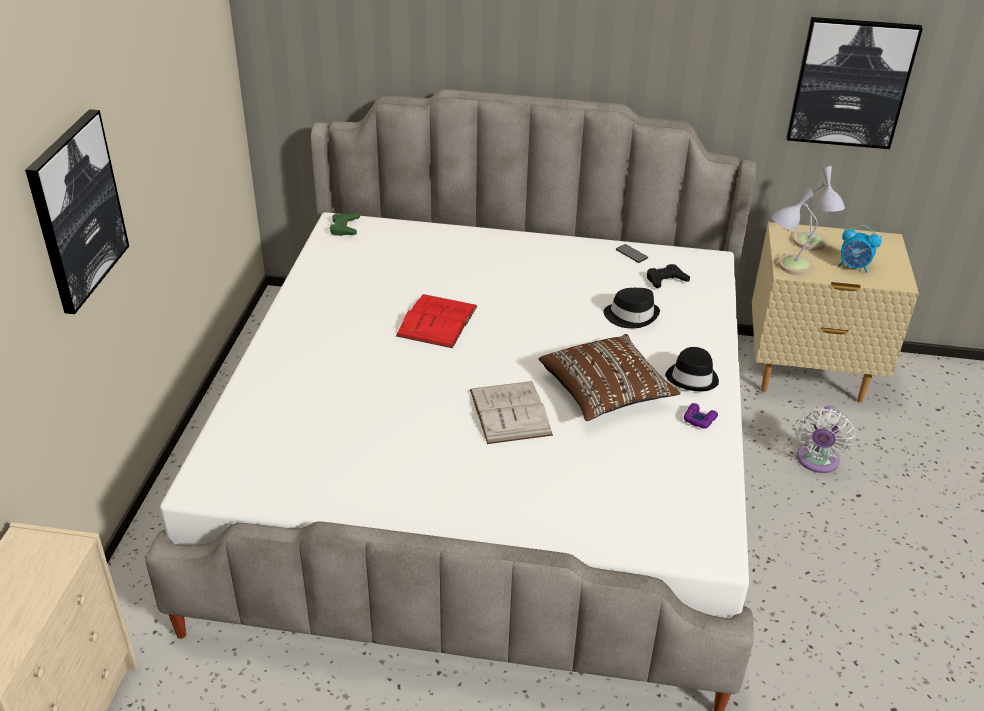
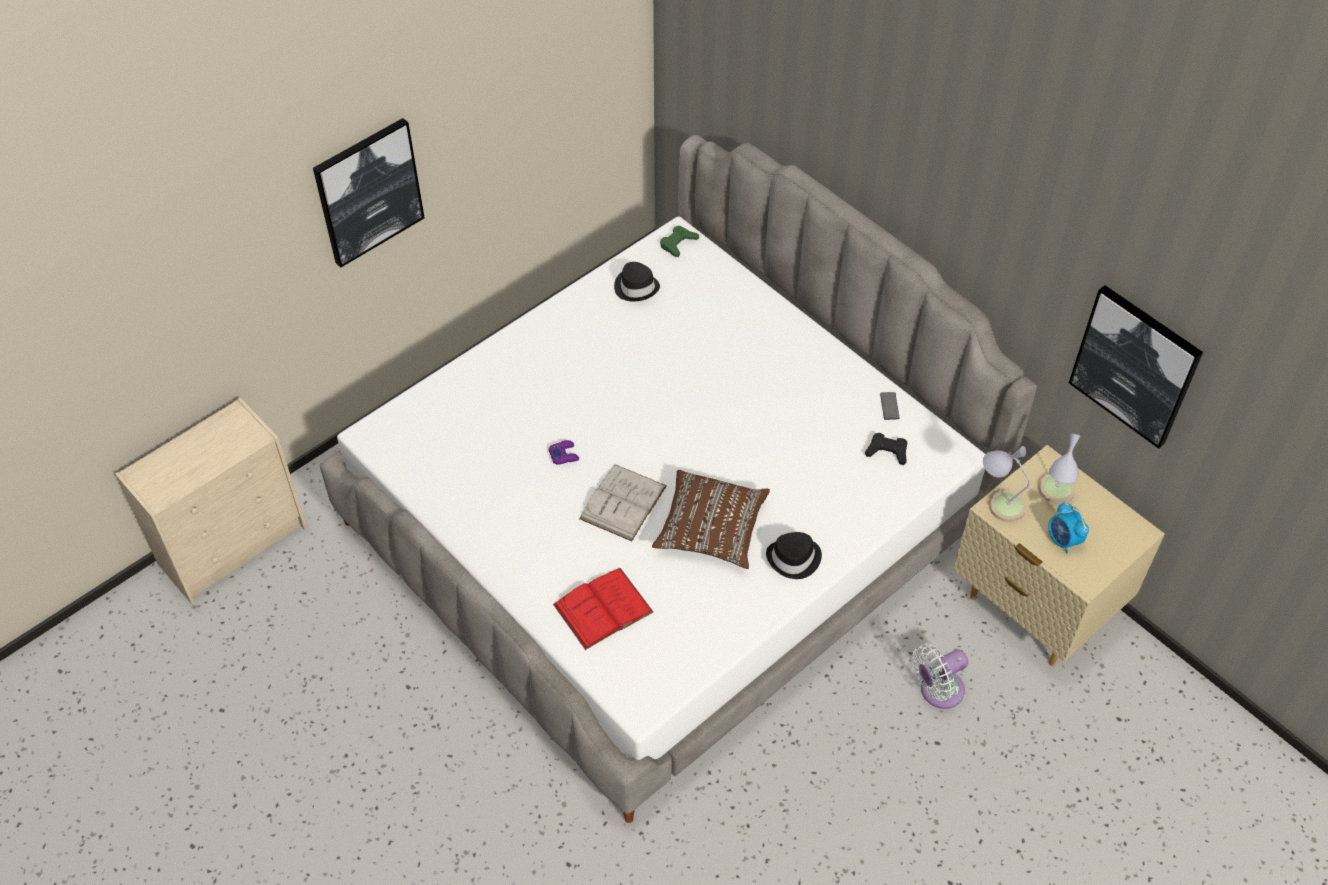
camera: 40 degrees right, 15 degrees up
red book [396,294,477,348] -> red book moved to [553,568,653,650]
black hat [603,288,660,328] -> black hat moved to [614,262,660,302]
purple game controller [684,403,718,429] -> purple game controller moved to [548,440,579,465]

